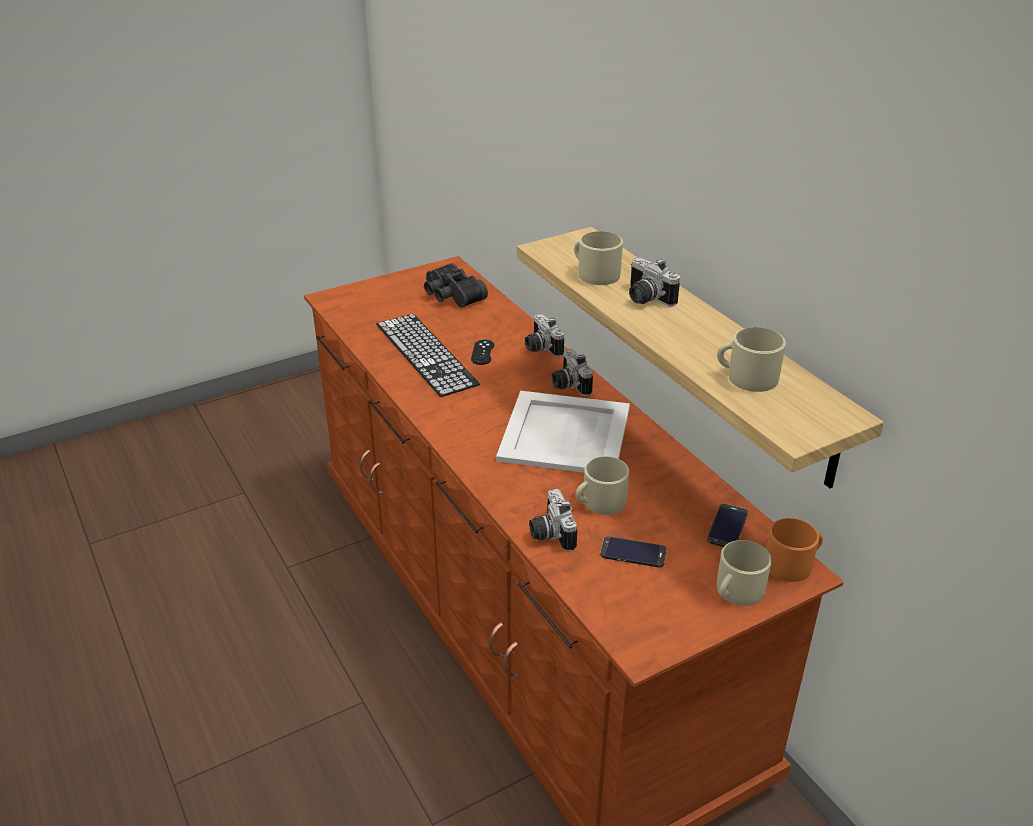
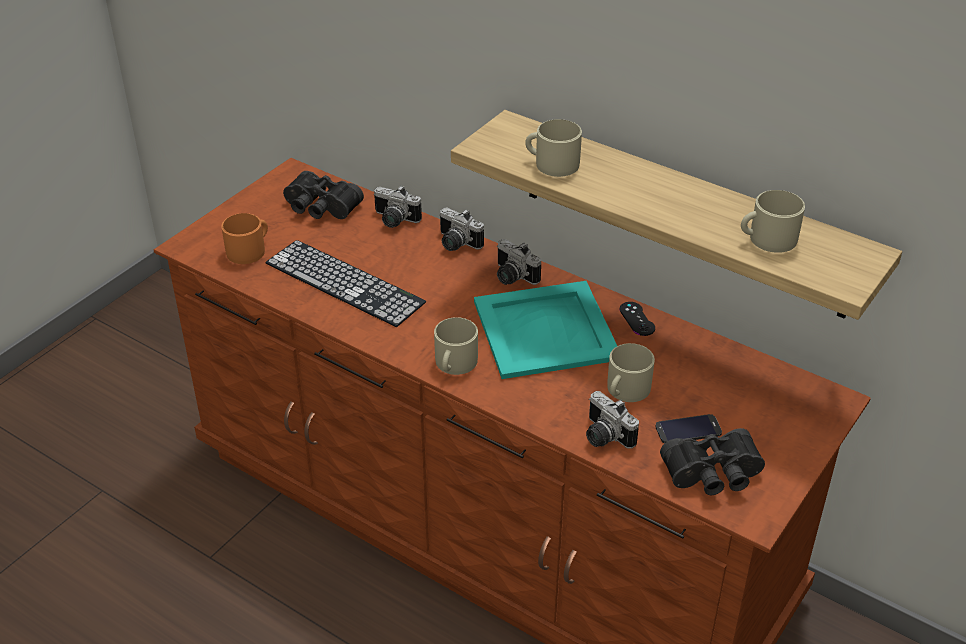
camera: 25 degrees left, 5 degrees up
black game controller [471,340,494,365] -> black game controller moved to [620,302,655,336]
white tray [496,391,630,473] -> turquoise tray [474,281,617,379]
camera [629,257,680,307] -> camera moved to [374,186,422,228]
phone [707,504,748,547] -> none
beige mug [717,540,772,606] -> beige mug moved to [434,317,478,375]
orange mug [766,518,823,582] -> orange mug moved to [221,213,268,264]
none -> black binoculars [660,428,765,495]

